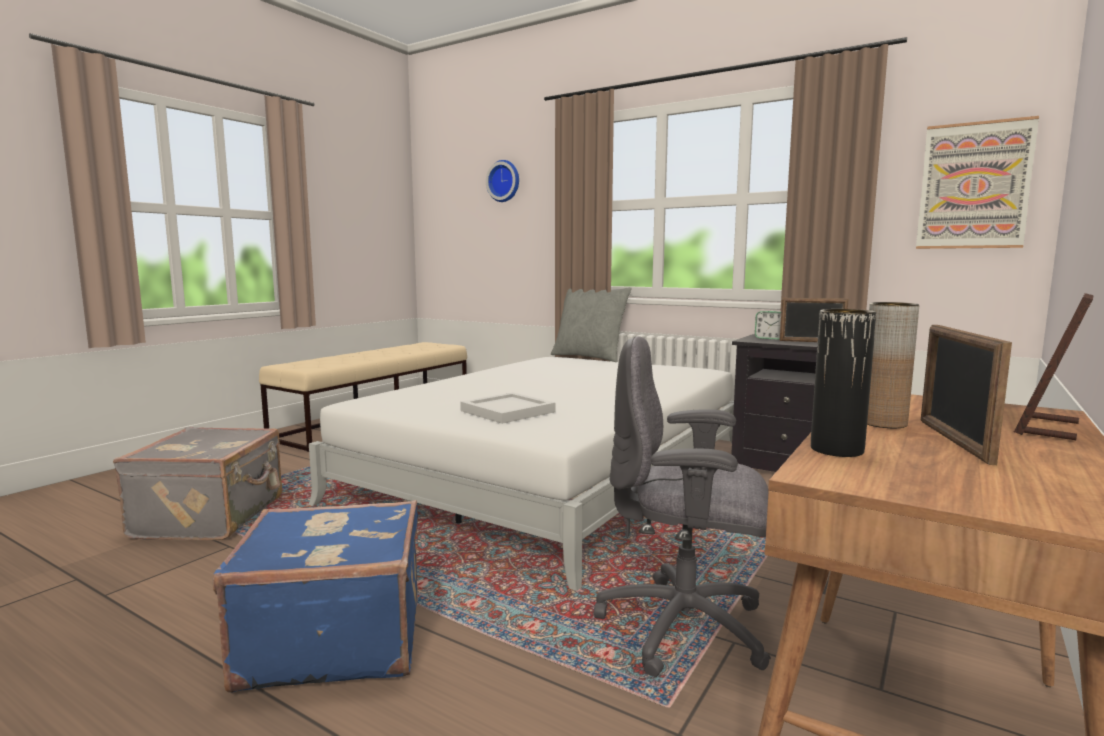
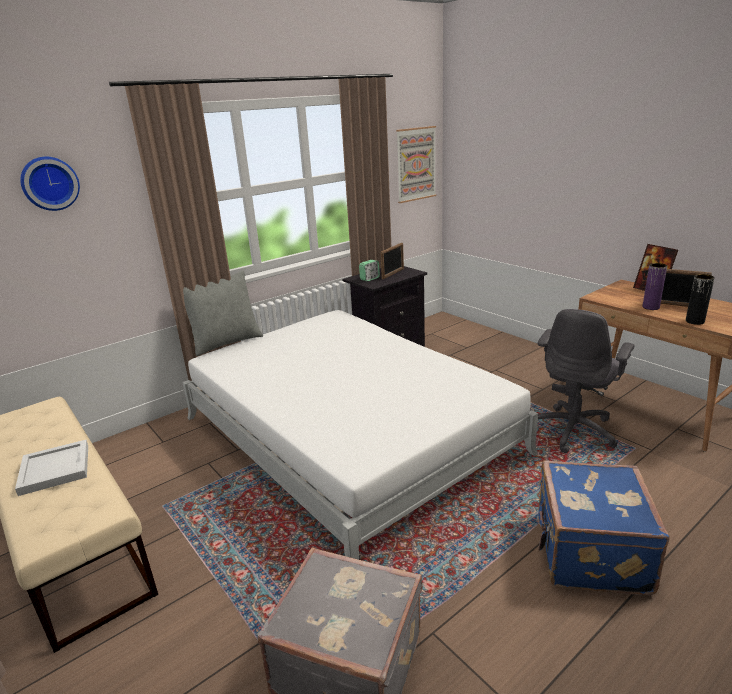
camera: 70 degrees left, 15 degrees up
white tray [460,392,556,424] -> white tray moved to [15,440,88,496]
brown vase [867,302,919,428] -> purple vase [642,263,667,310]

